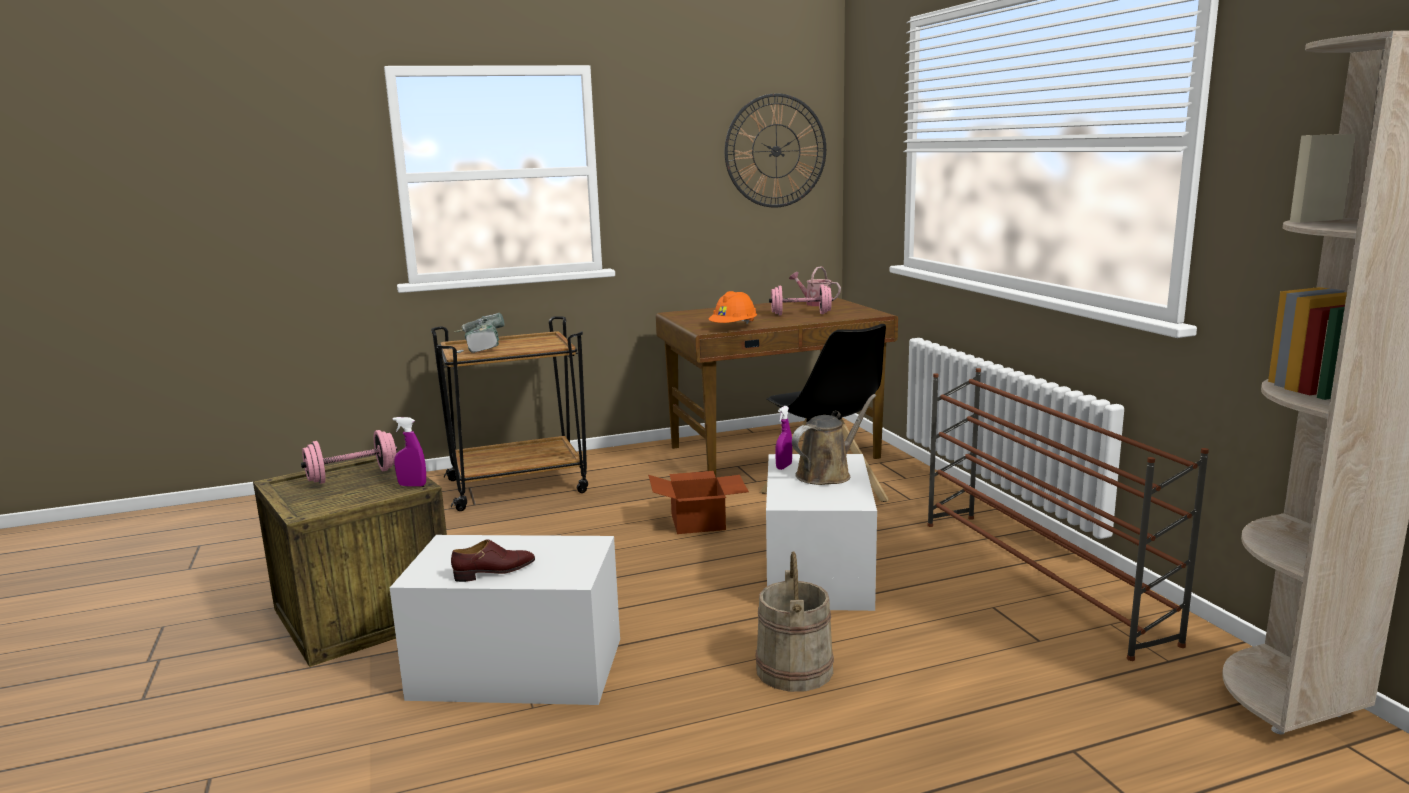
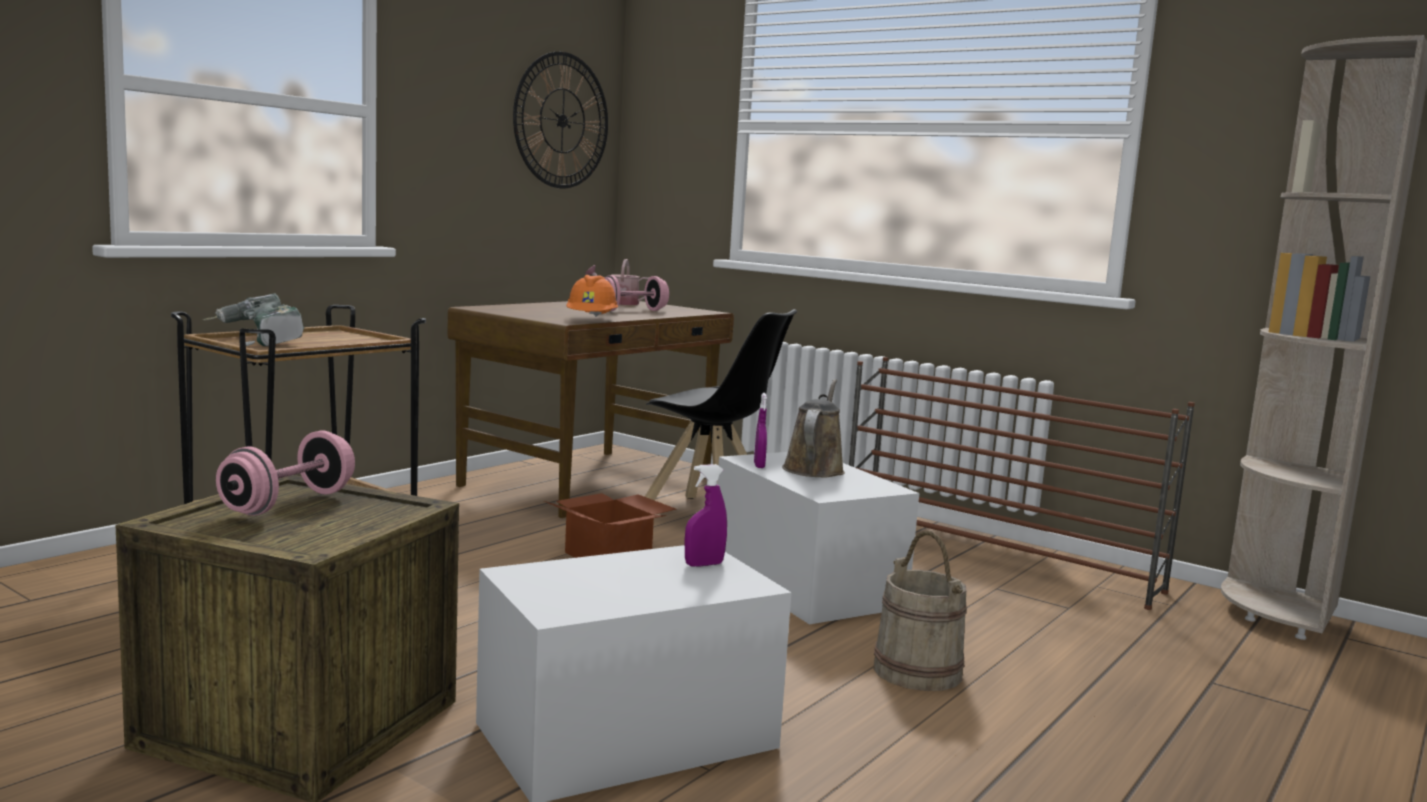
camera: 35 degrees left, 5 degrees down
purple spray bottle [393,417,426,486] -> purple spray bottle moved to [684,464,727,566]
brown shoe [451,539,535,582] -> none

